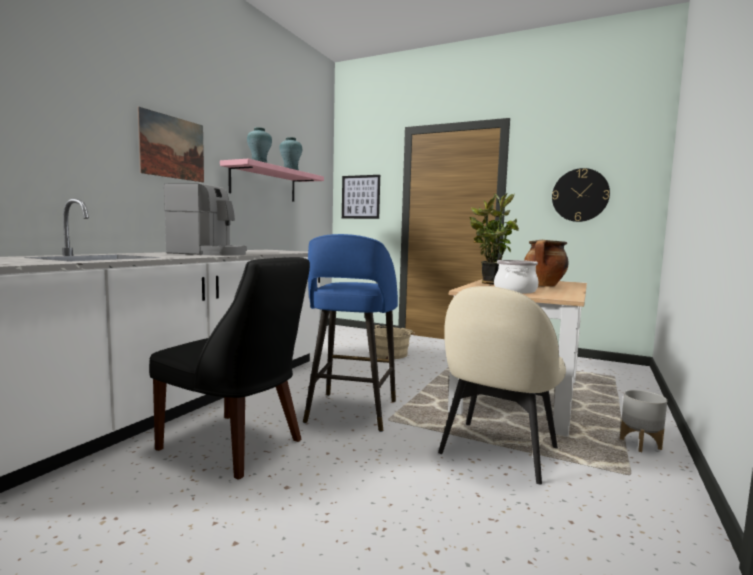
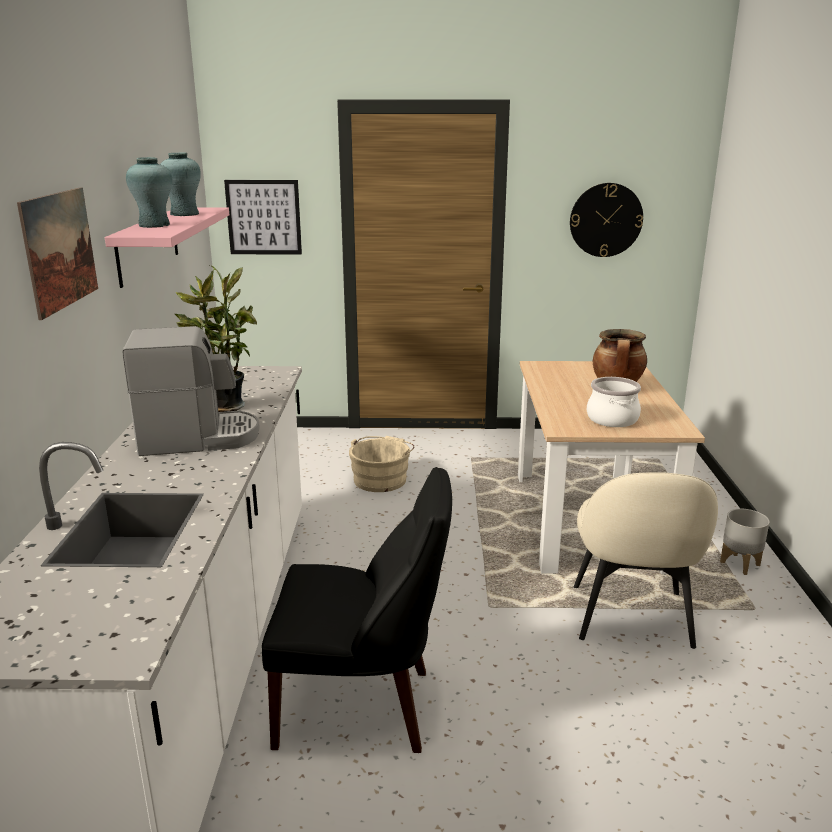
camera: 25 degrees left, 15 degrees up
blue stool [303,234,398,432] -> none
potted plant [470,192,519,284] -> potted plant moved to [175,265,257,412]

